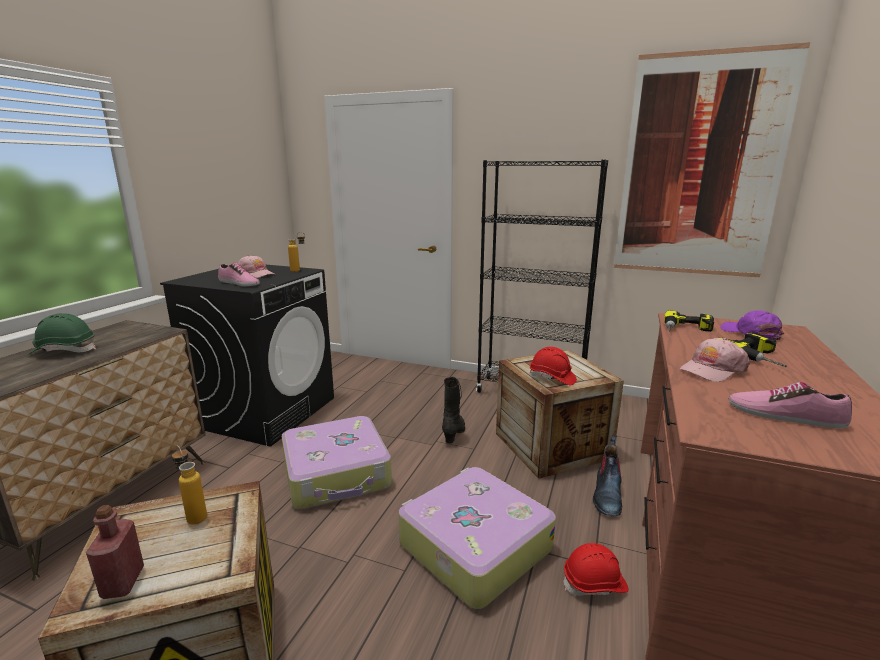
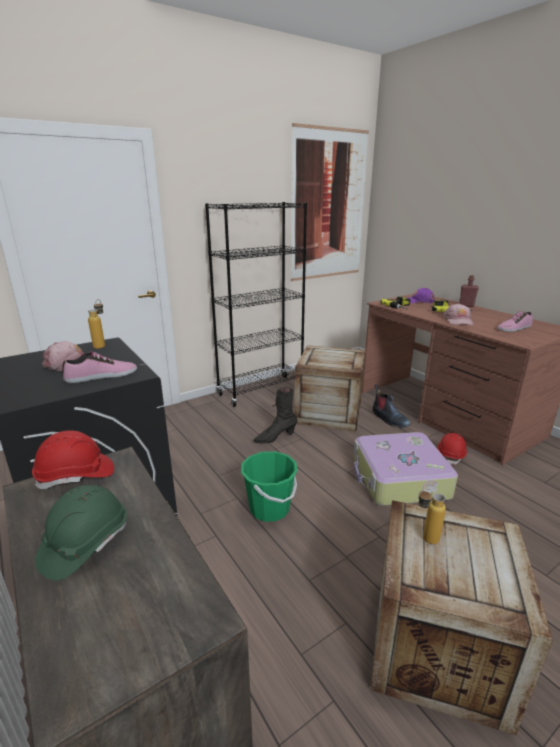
camera: 55 degrees left, 5 degrees up
red bottle [86,505,144,599] -> red bottle moved to [459,275,479,307]
suitcase [282,416,392,509] -> green bucket [241,451,298,522]
black boot [442,377,465,444] -> black boot turned 75 degrees counterclockwise [254,387,297,444]
red hard hat [529,347,577,385] -> red hard hat moved to [32,430,114,489]

